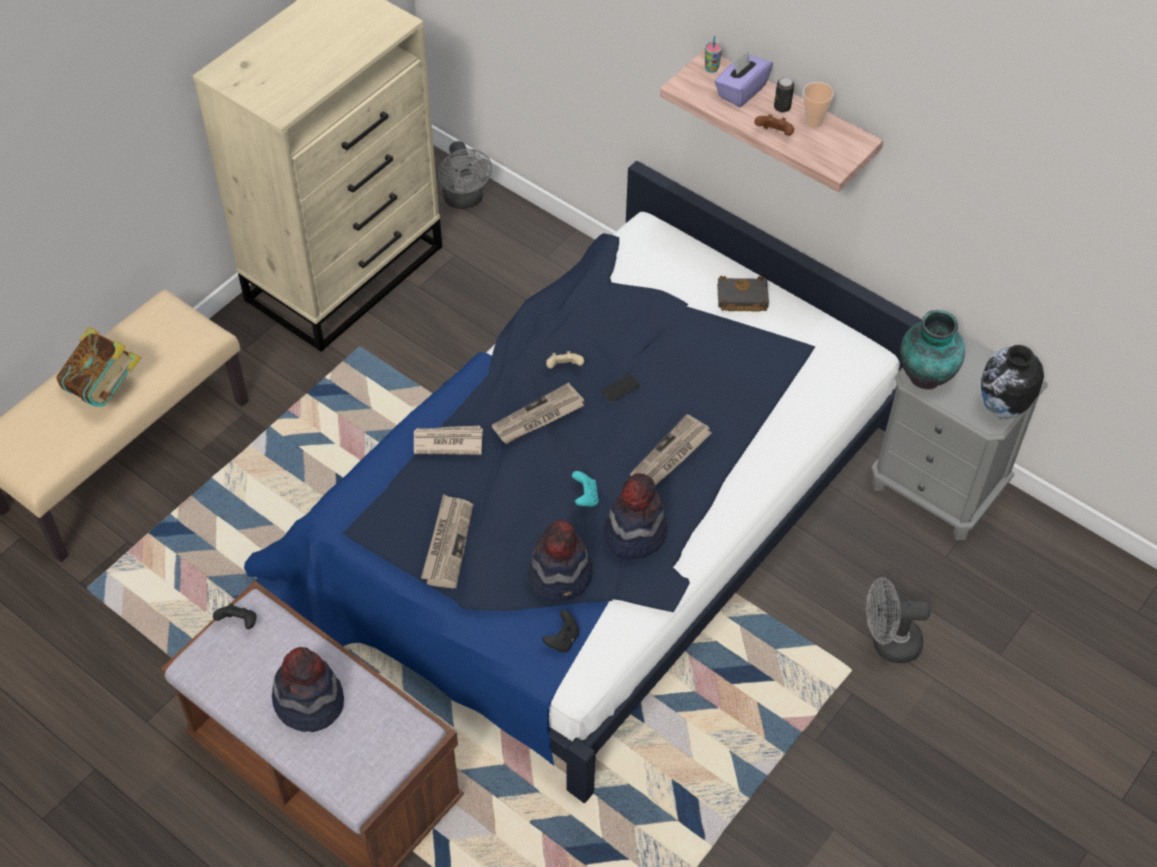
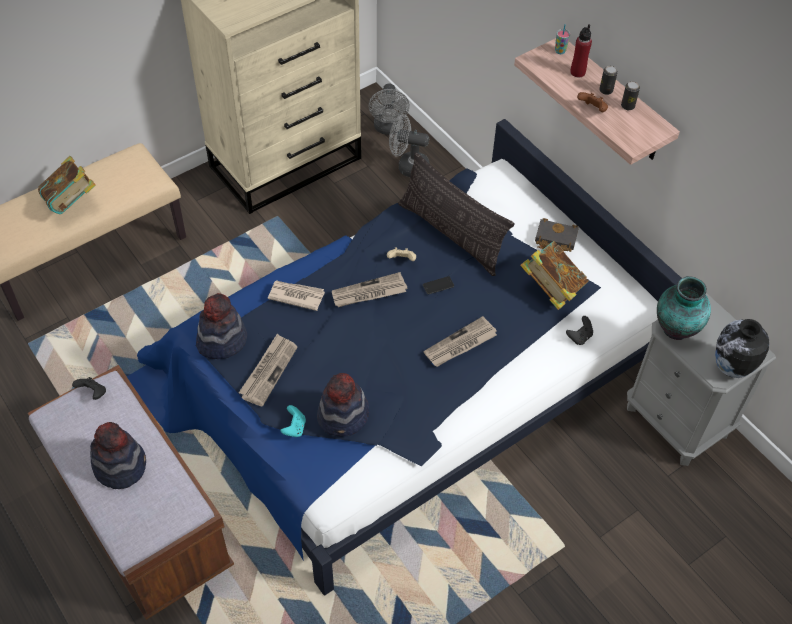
camera: 15 degrees right, 0 degrees up
black game controller [543,610,579,652] -> black game controller moved to [566,316,593,345]
turquoise game controller [572,471,599,507] -> turquoise game controller moved to [281,405,306,437]
hat [604,473,667,560] -> hat moved to [196,293,247,359]
purple tissue box [715,51,773,107] -> red bottle [570,24,592,77]
cup [803,82,834,128] -> can [621,81,640,110]
grey fan [866,577,930,663] -> grey fan moved to [389,115,430,177]
none -> pillow [398,153,514,276]
none -> book [520,241,589,310]

